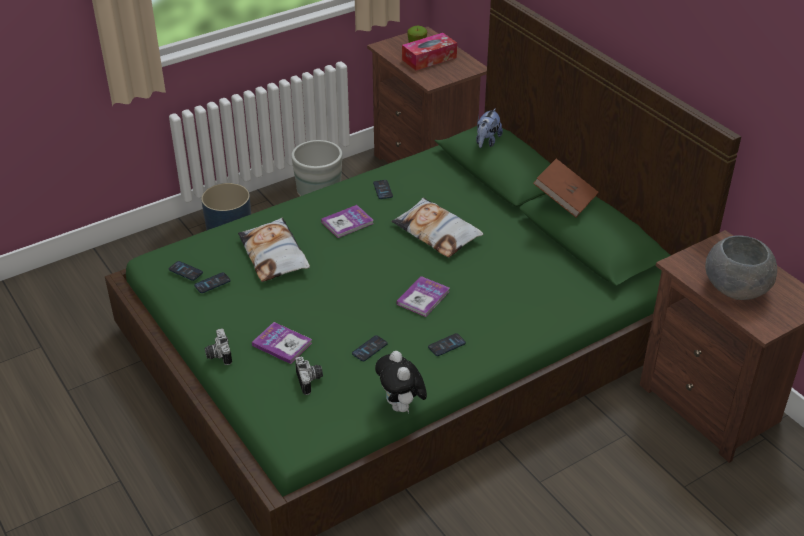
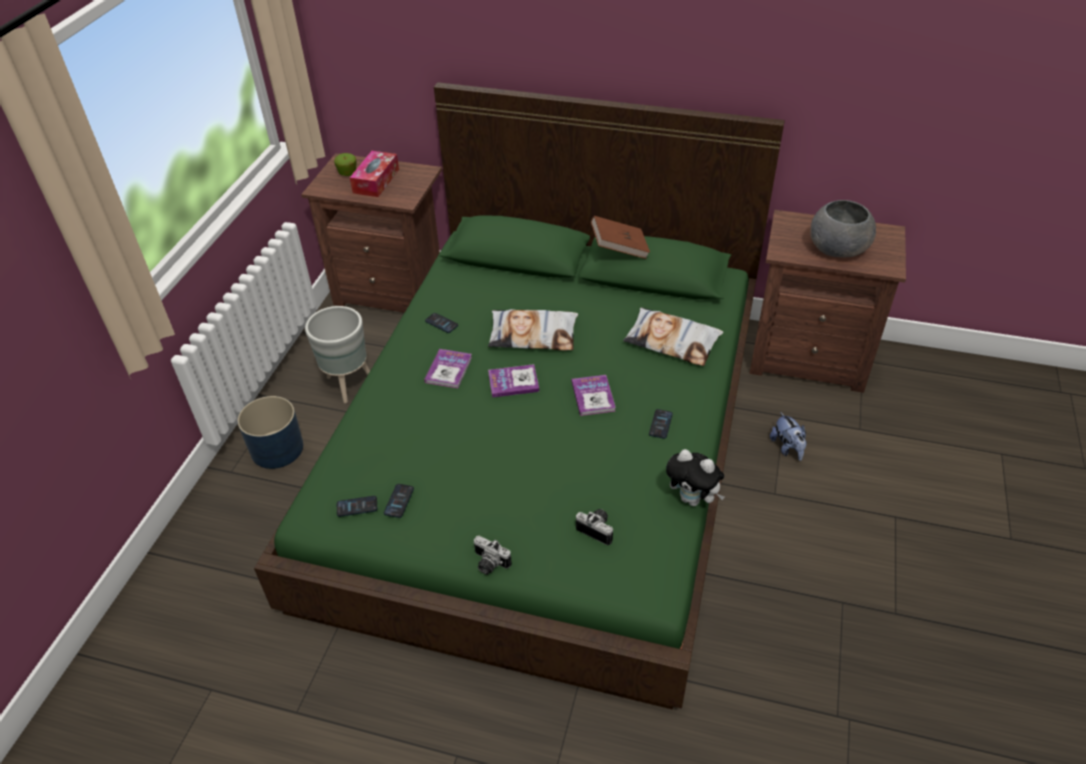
camera: 40 degrees left, 5 degrees up
pillow [238,218,310,282] -> pillow moved to [623,308,723,366]
book [252,322,312,364] -> book moved to [488,364,539,398]
phone [352,335,388,361] -> none
plush toy [476,108,503,148] -> plush toy moved to [770,412,807,461]

